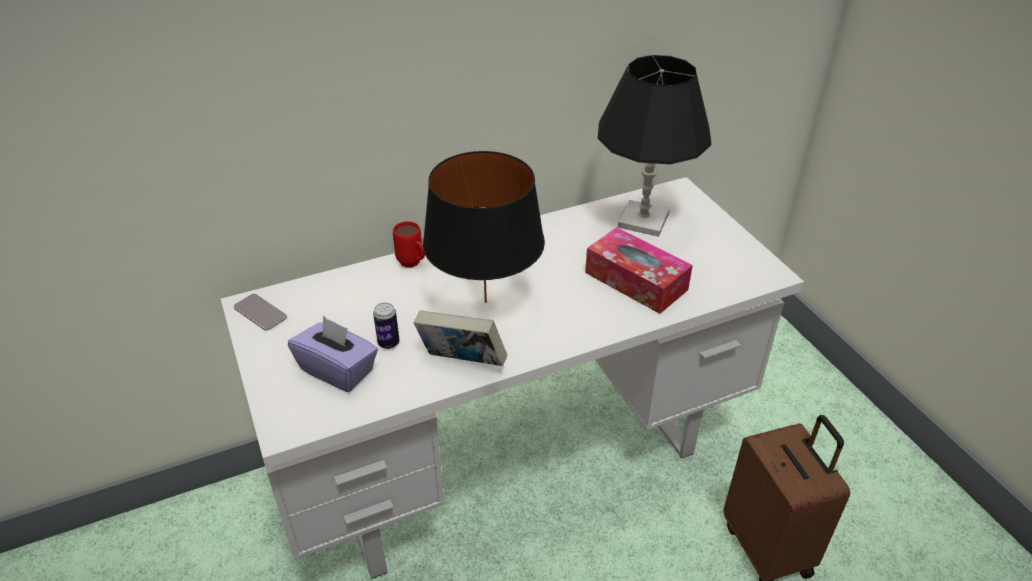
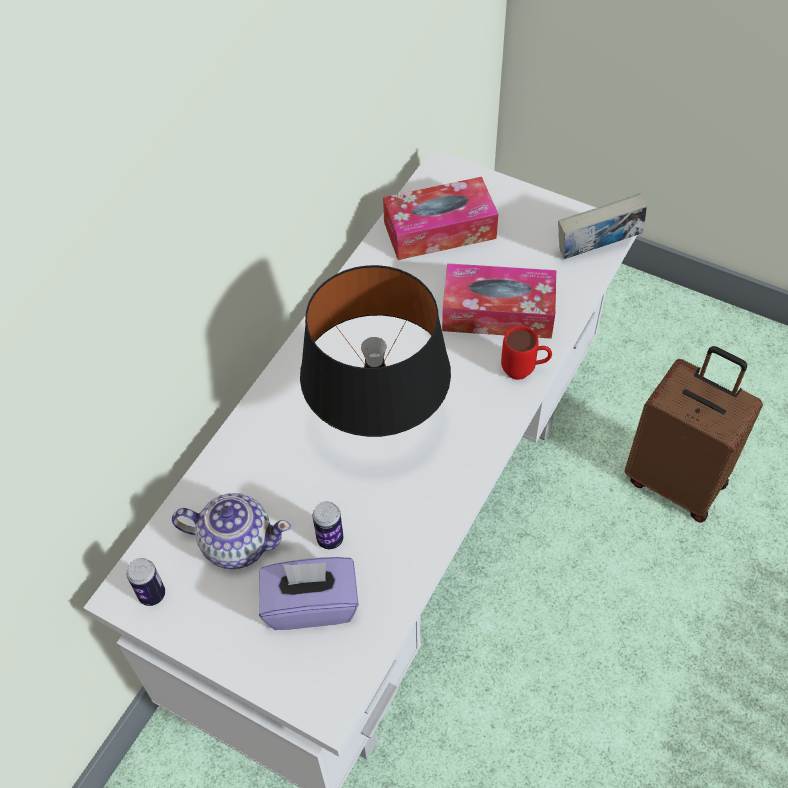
camera: 35 degrees left, 15 degrees up
phone [234,294,287,331] -> can [127,558,165,606]
red mug [393,221,425,268] -> red mug moved to [501,326,552,380]
book [414,311,507,366] -> book moved to [558,193,647,259]
black table lamp [598,55,711,237] -> tissue box [383,177,498,260]
none -> teapot [172,493,291,569]

